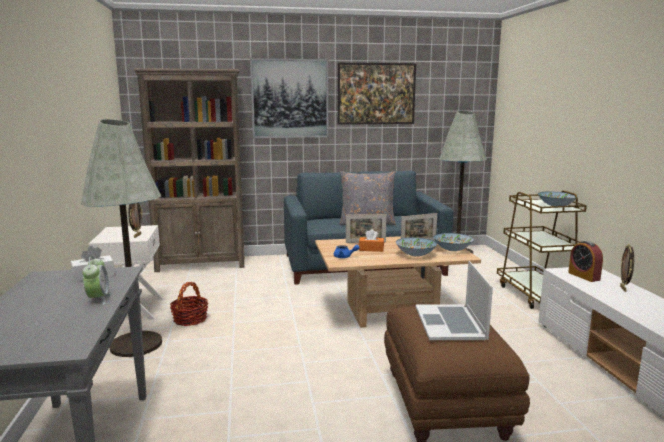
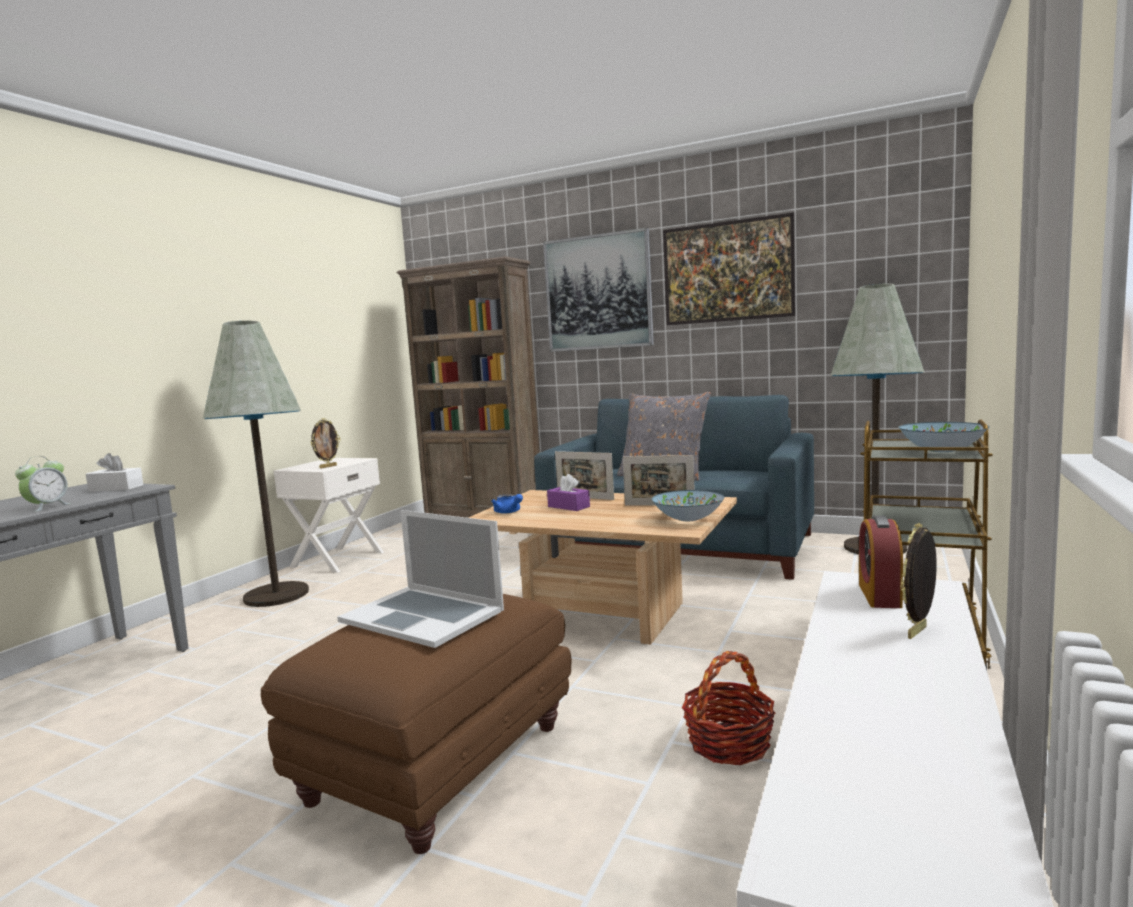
camera: 35 degrees right, 5 degrees down
basket [170,282,208,326] -> basket moved to [682,651,775,765]
orange tissue box [359,229,384,252] -> purple tissue box [547,474,590,511]
bowl [396,237,437,257] -> none
laptop [416,261,493,340] -> laptop turned 90 degrees counterclockwise [337,510,504,648]

